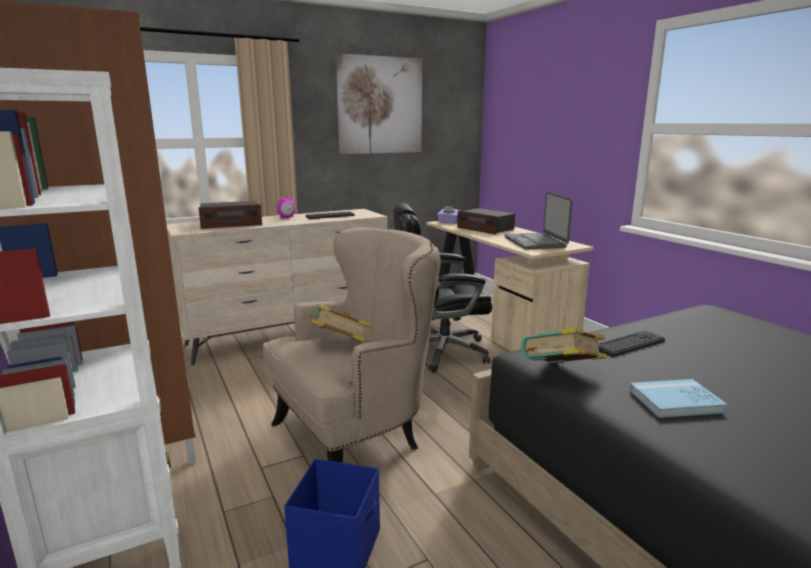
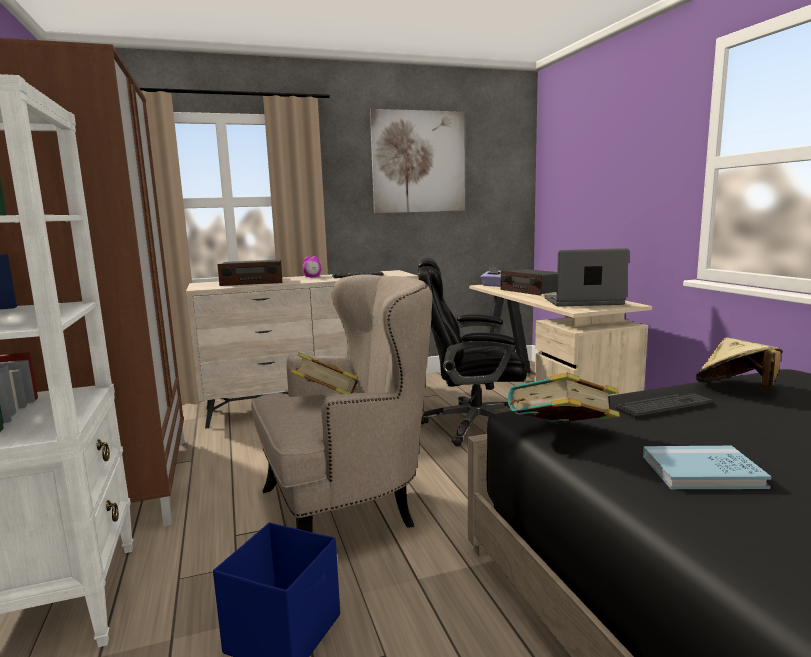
camera: 10 degrees right, 5 degrees down
laptop [505,191,573,250] -> laptop turned 90 degrees clockwise [545,248,629,307]
none -> beige hat [696,337,783,387]

